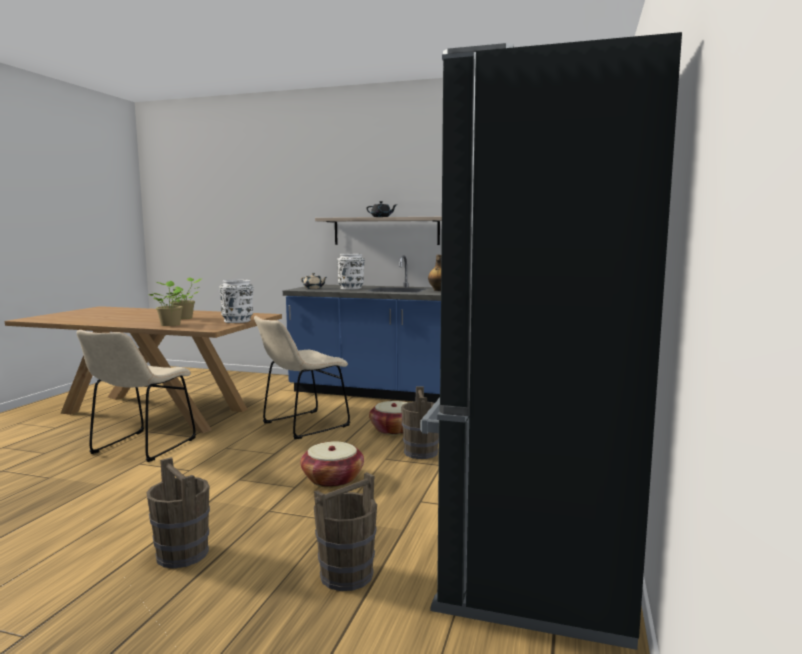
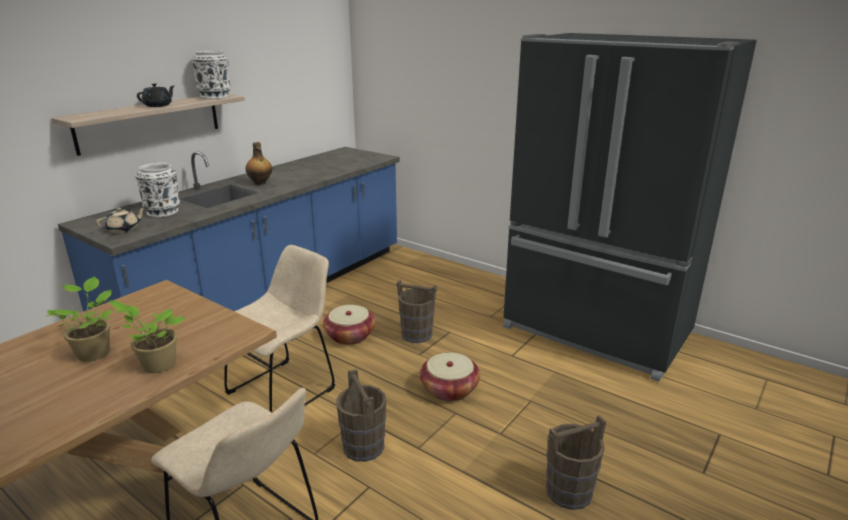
camera: 70 degrees left, 15 degrees up
white vase [219,279,253,323] -> white vase moved to [191,50,231,99]
beige chair [254,316,350,439] -> beige chair turned 120 degrees counterclockwise [224,245,335,412]
brown bucket [314,472,377,591] -> brown bucket moved to [336,369,386,462]

